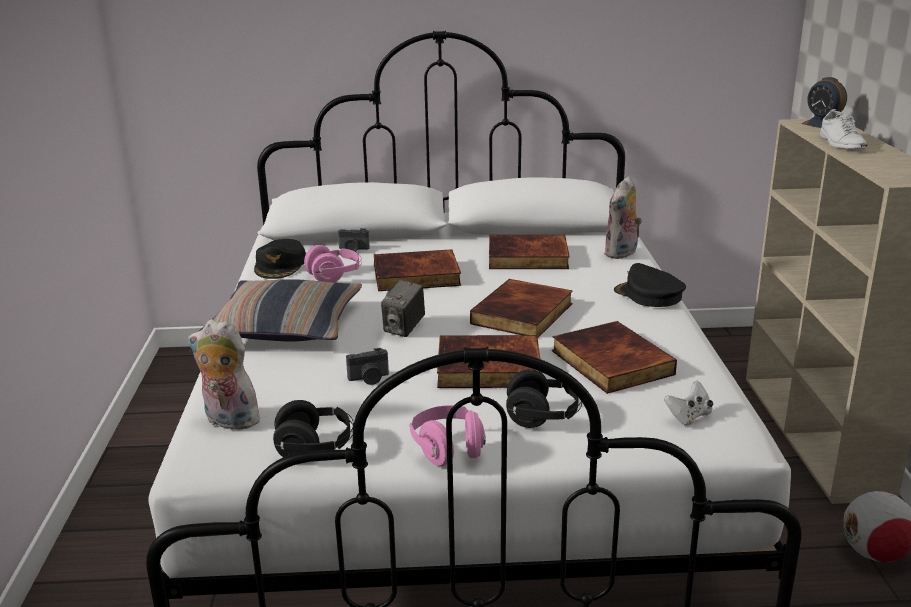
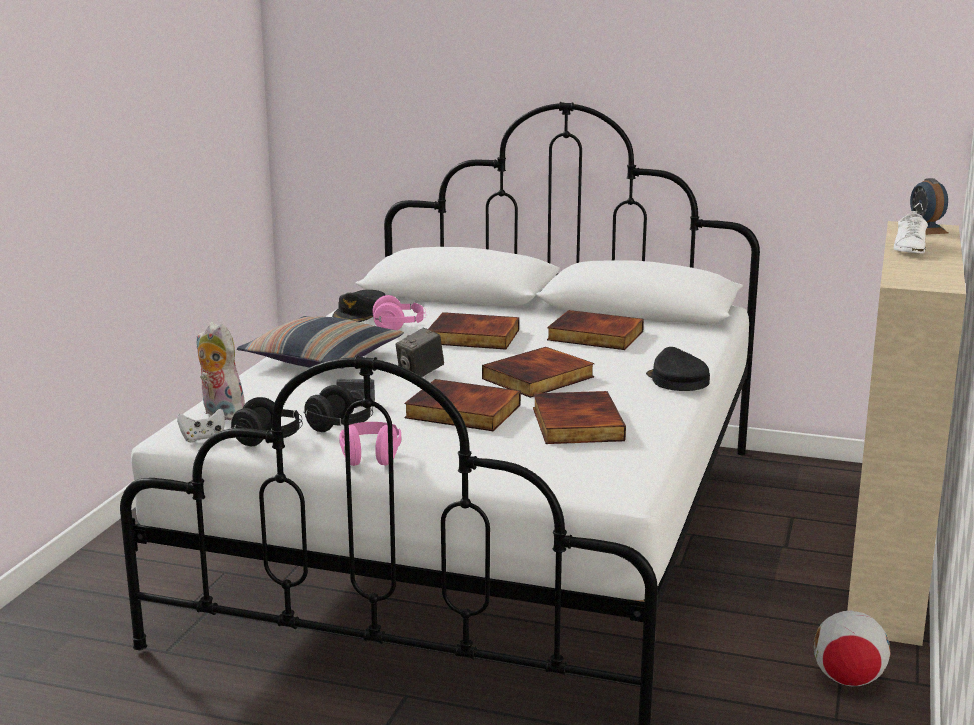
camera: 20 degrees right, 5 degrees down
camera [338,228,370,252] -> none
black headphones [506,369,582,428] -> black headphones moved to [303,385,373,432]
plush toy [604,176,642,259] -> none
white game controller [665,380,713,425] -> white game controller moved to [177,408,225,442]

